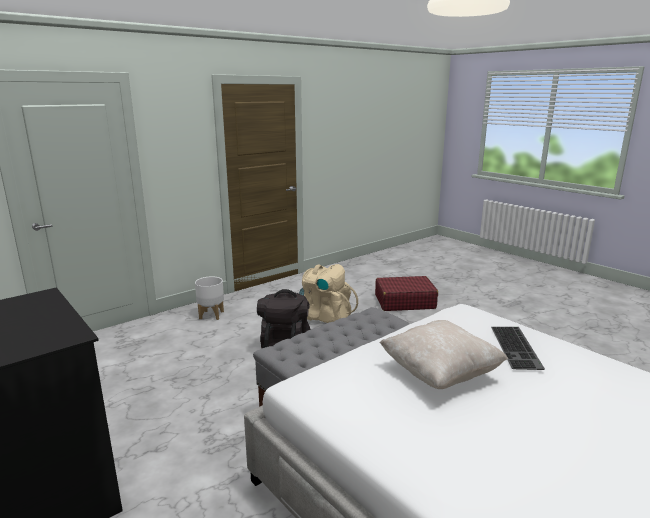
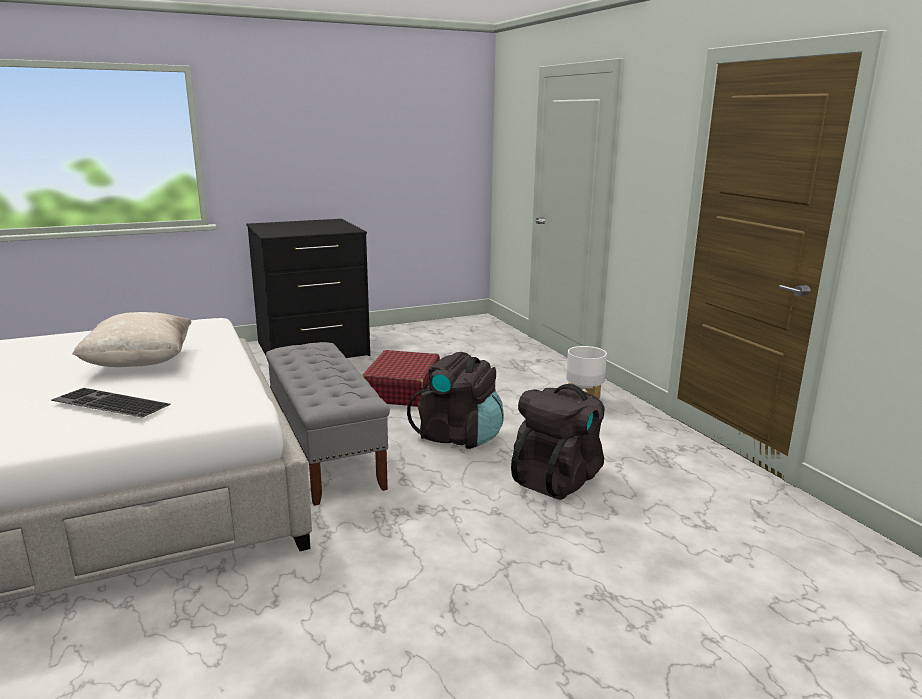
camera: 105 degrees right, 0 degrees up
beige backpack [299,264,358,323] -> black backpack [511,384,604,500]
red suitcase [375,276,438,311] -> red suitcase moved to [362,350,440,407]

